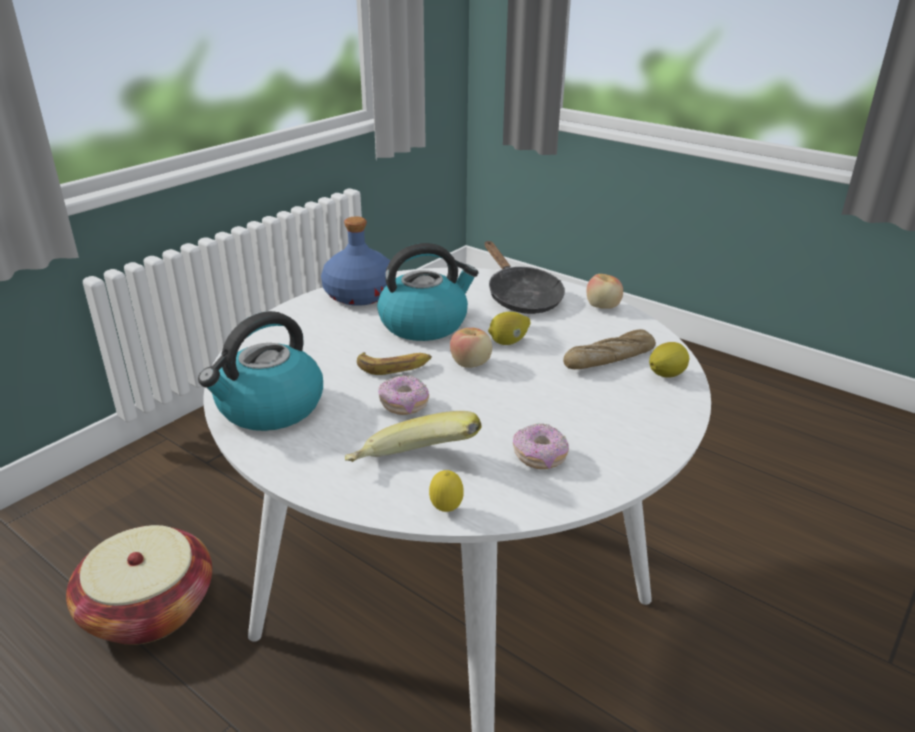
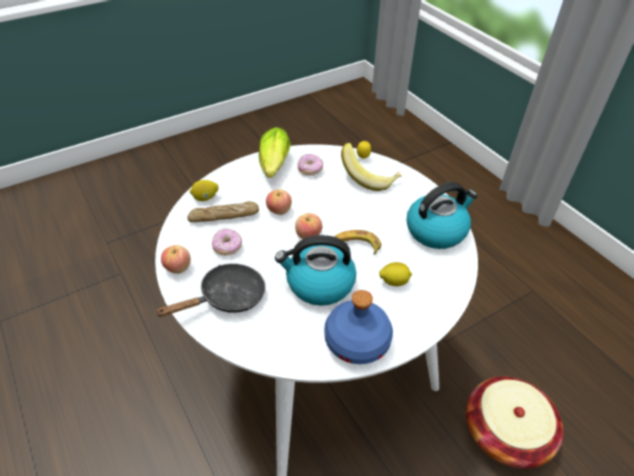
camera: 160 degrees left, 15 degrees up
donut [378,375,429,415] -> donut moved to [212,229,242,256]
black frying pan [485,241,565,314] -> black frying pan turned 60 degrees clockwise [155,264,266,317]
lemon [488,312,530,345] -> lemon moved to [379,262,412,286]
none -> lettuce [259,127,291,178]
none -> apple [266,189,292,215]

